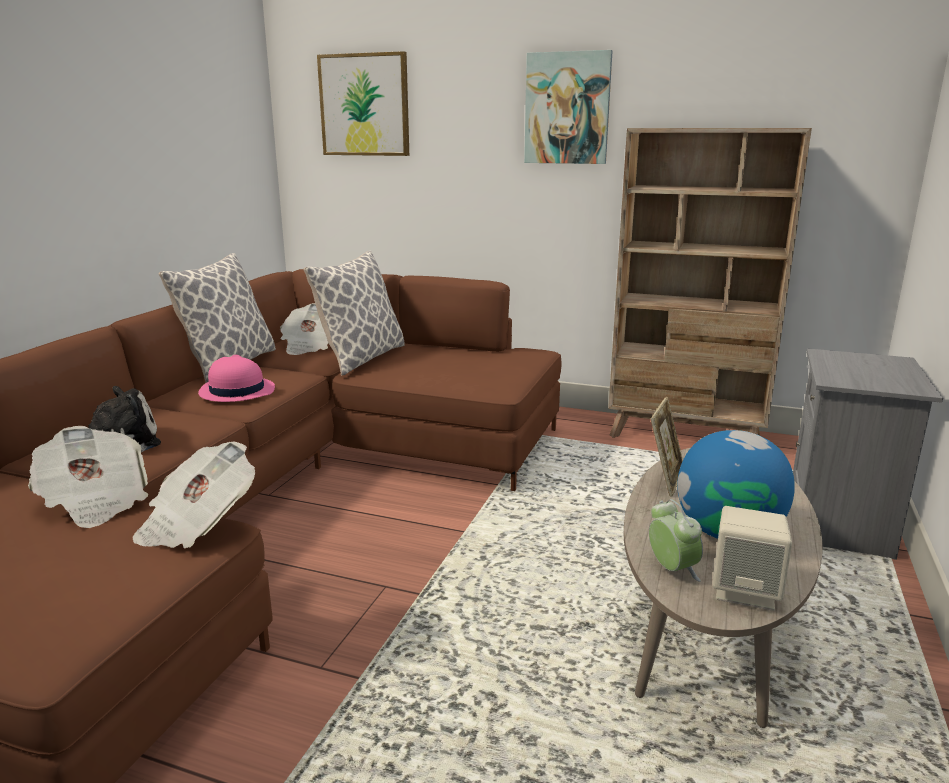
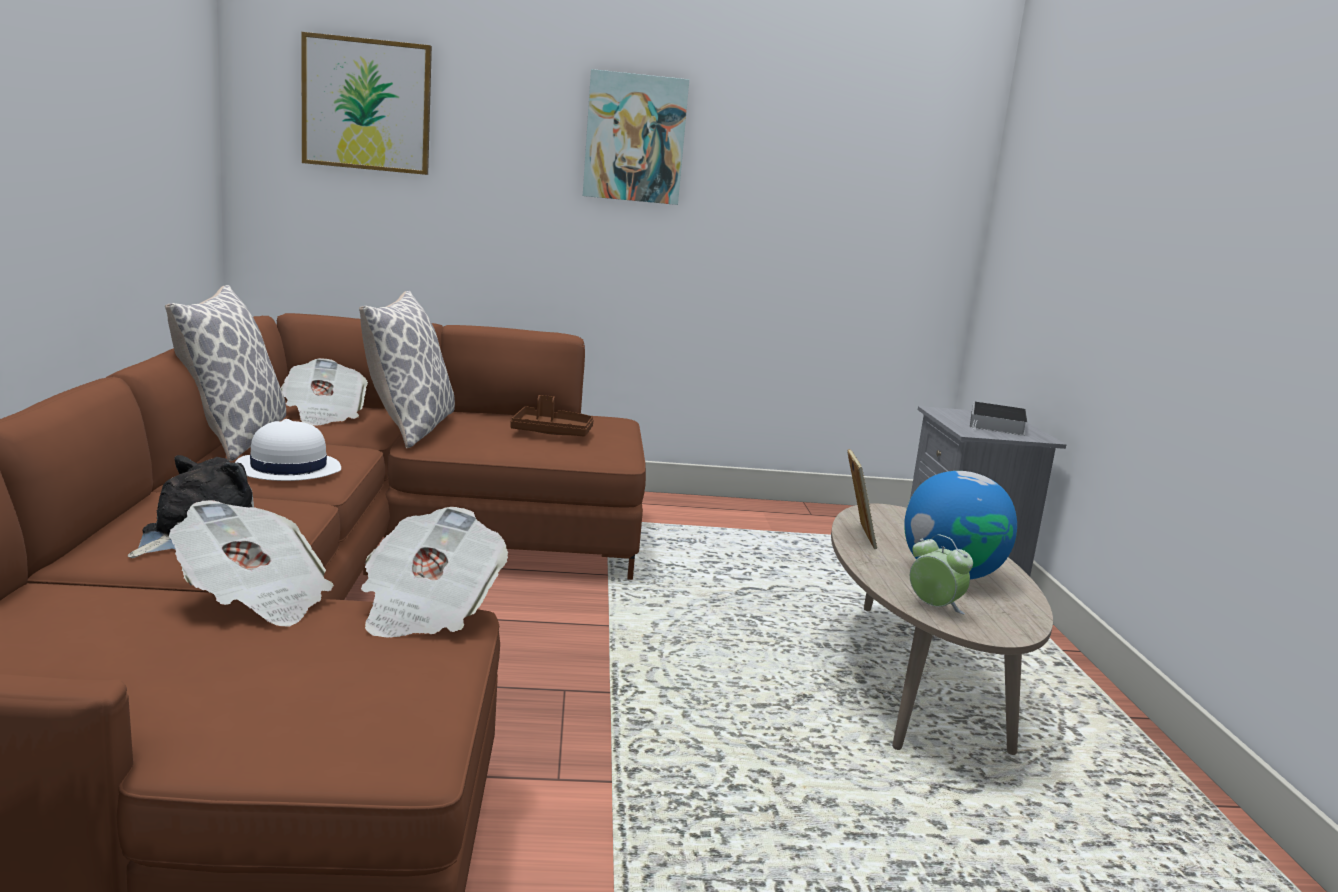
camera: 25 degrees left, 5 degrees down
pink hat [198,355,275,402] -> white hat [236,419,341,481]
beige bookcase [608,128,812,438] -> none
beige speaker [713,506,792,611] -> none
none -> brown tray [510,395,594,436]
none -> book [970,402,1027,436]

